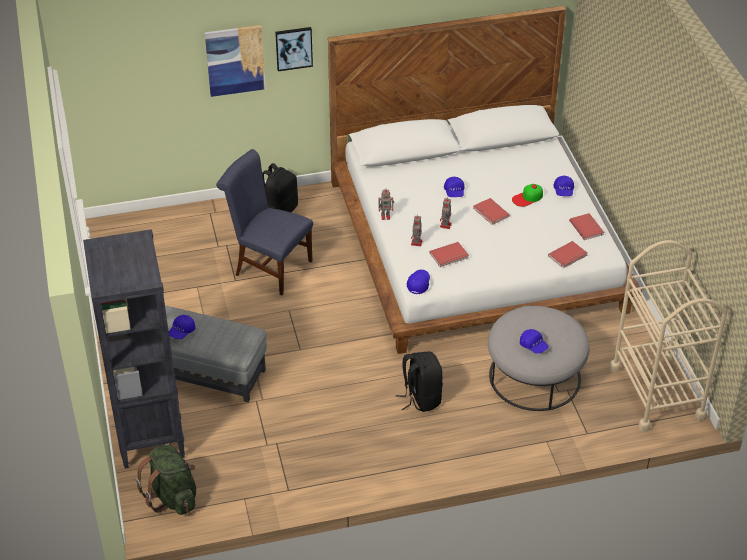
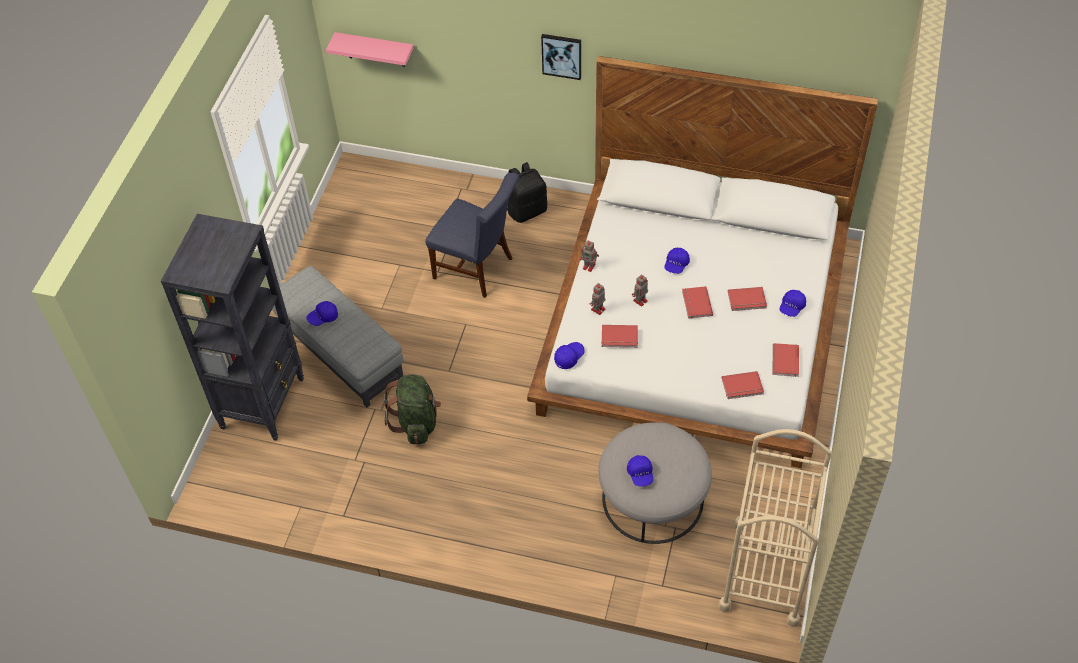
camera: 30 degrees right, 10 degrees up
green backpack [136,444,196,515] -> green backpack moved to [384,375,441,444]
picture [205,25,265,97] -> none
blue chair [216,149,313,295] -> blue chair turned 150 degrees clockwise [425,173,519,298]
black backpack [396,351,443,412] -> none
cap [512,184,543,207] -> red book [728,287,767,311]
none -> pink shelf [326,32,414,67]

